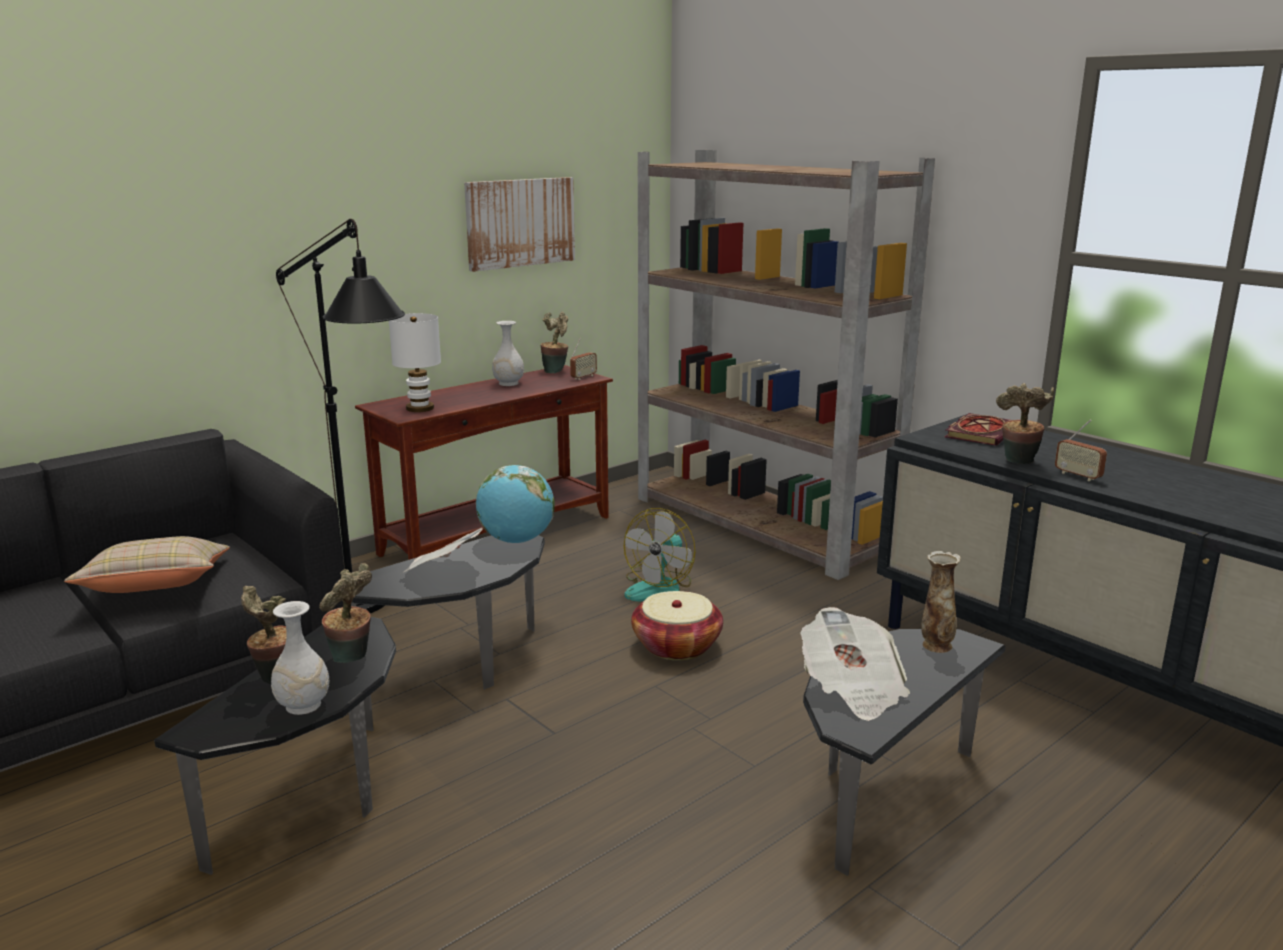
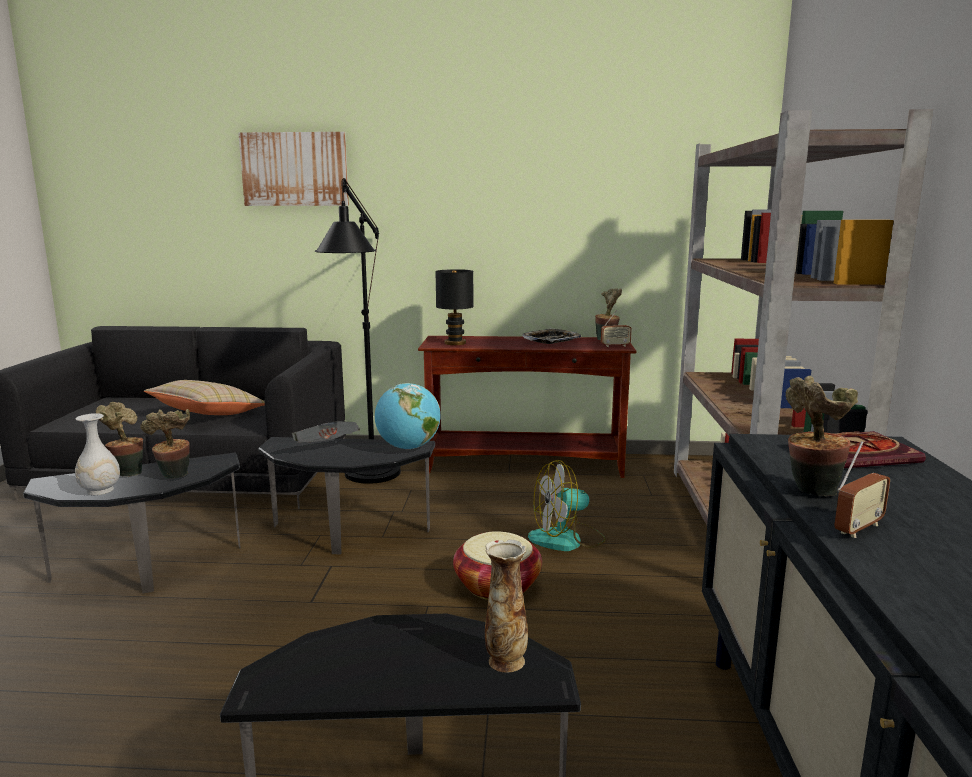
camera: 45 degrees right, 5 degrees down
white table lamp [389,313,441,412] -> black table lamp [435,269,474,345]
picture [464,177,575,272] -> picture moved to [238,132,349,206]
white vase [492,321,524,386] -> tray [522,328,581,344]
newspaper [801,607,910,721] -> none
radio [1055,420,1107,481] -> radio turned 135 degrees counterclockwise [834,441,890,538]

